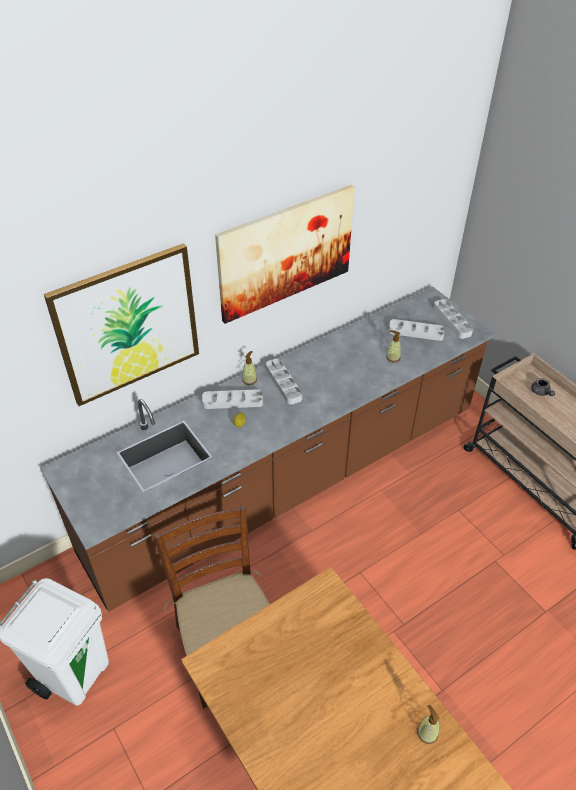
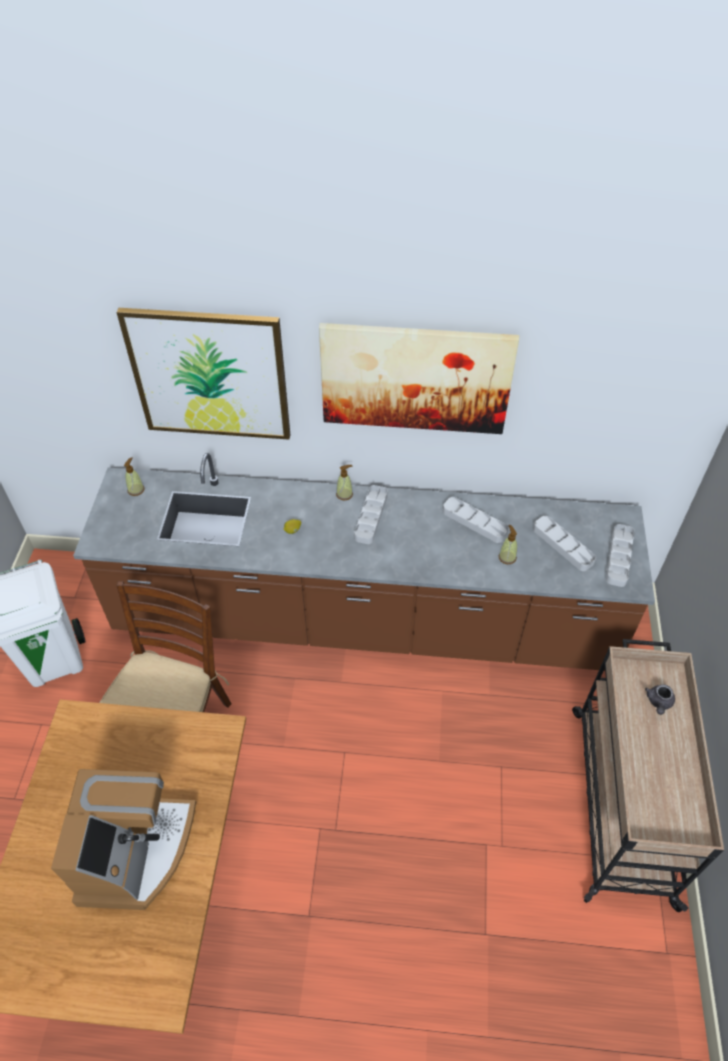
camera: 40 degrees right, 5 degrees up
grey tray [202,389,263,409] -> grey tray moved to [443,497,509,543]
soap dispenser [417,705,440,744] -> soap dispenser moved to [124,457,145,496]
none -> coffee machine [51,769,196,910]

